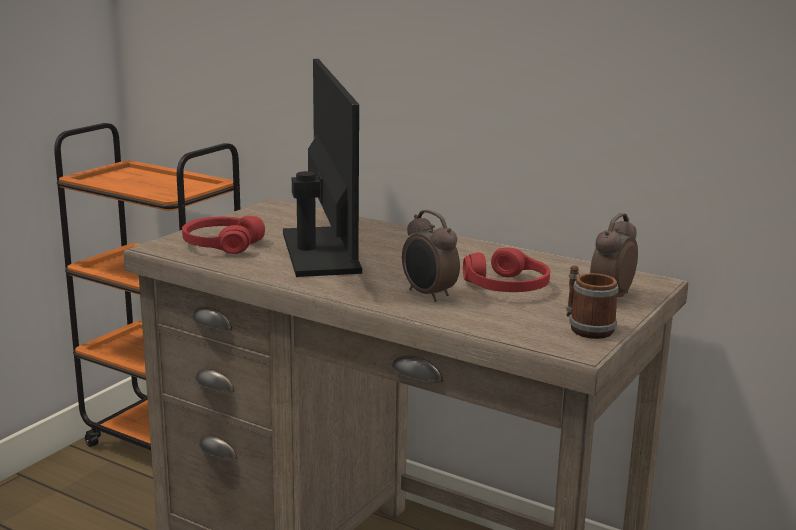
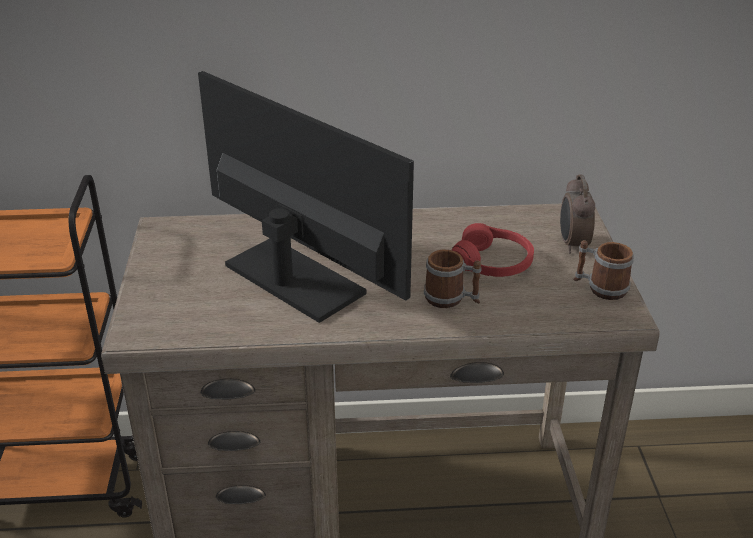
camera: 35 degrees left, 15 degrees up
red headphones [182,216,265,254] -> none
alarm clock [402,210,460,302] -> mug [424,250,482,308]

